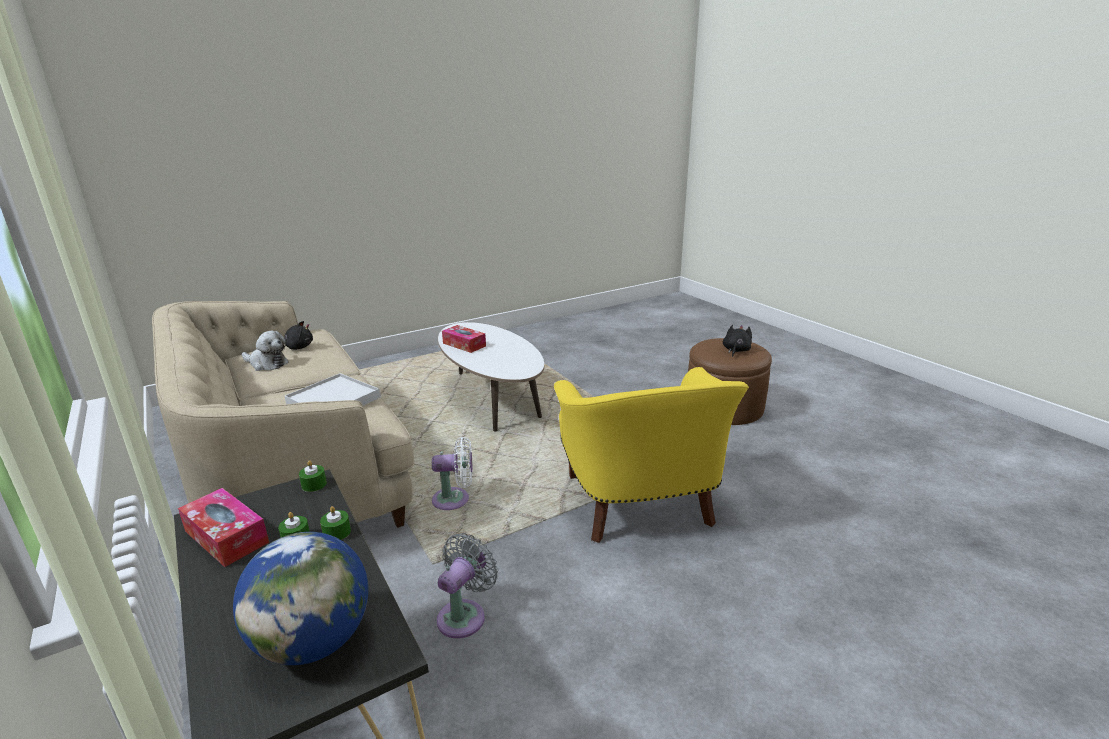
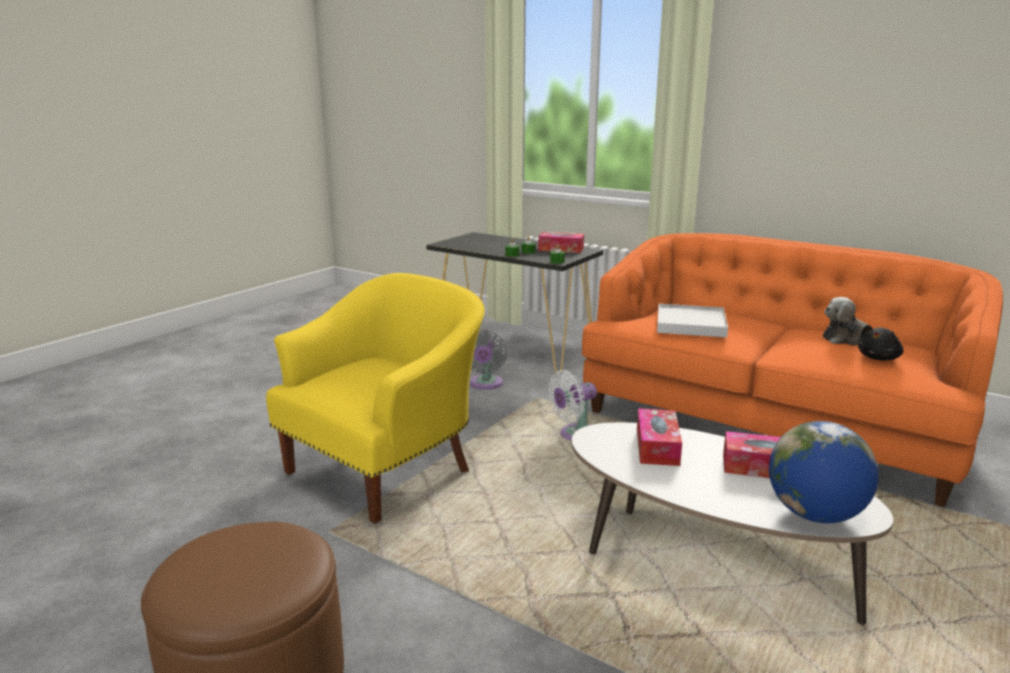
camera: 155 degrees right, 5 degrees down
beige sofa [152,301,415,528] -> orange sofa [582,233,1003,507]
globe [233,532,368,665] -> globe moved to [769,421,879,523]
yellow armchair [554,367,749,543] -> yellow armchair turned 75 degrees clockwise [266,273,485,524]
black plush toy [723,325,752,357] -> none
none -> tissue box [637,408,682,466]

